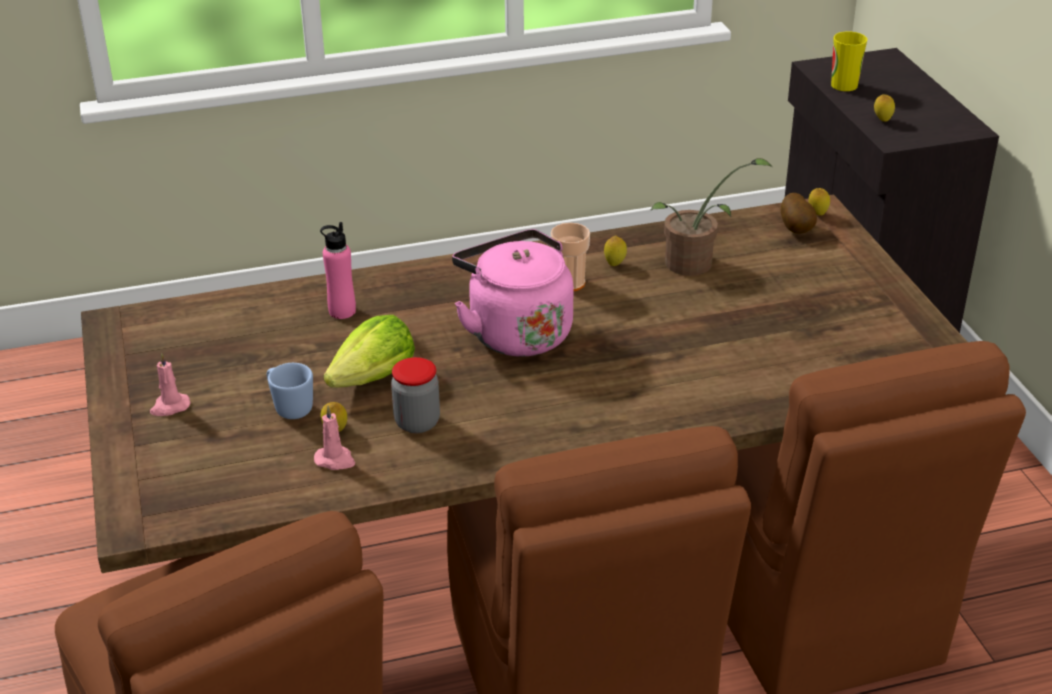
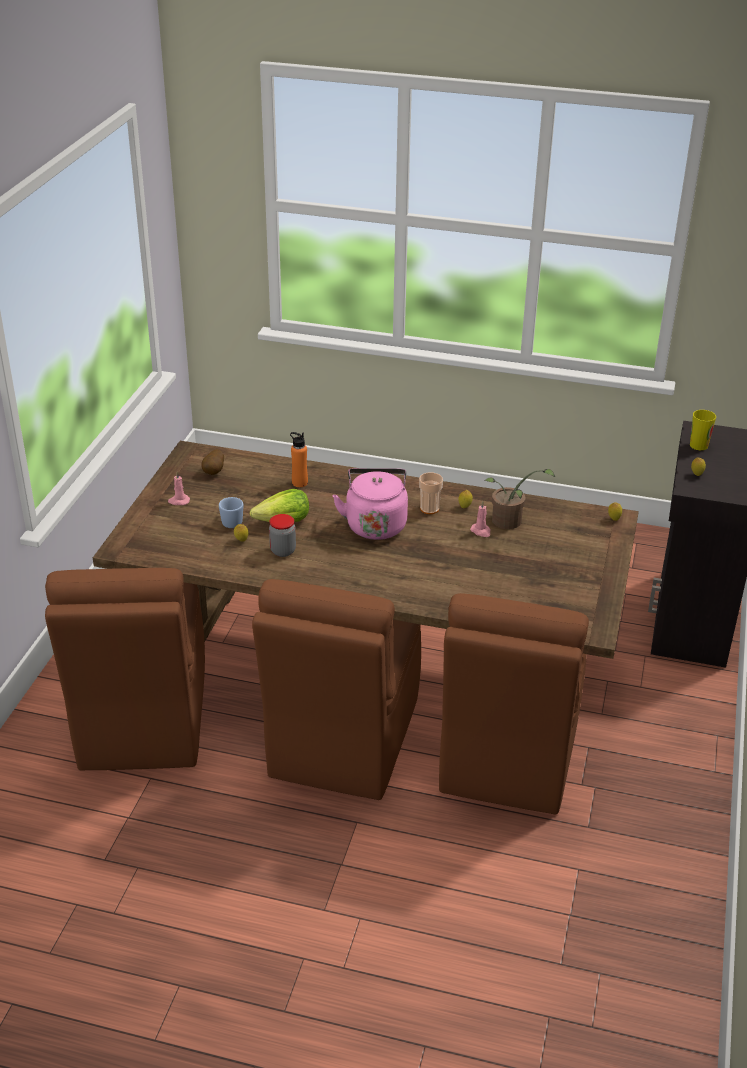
camera: 30 degrees right, 0 degrees up
pink candle [314,406,355,470] -> pink candle moved to [470,501,490,537]
pink bottle [320,222,356,319] -> orange bottle [290,432,308,487]
potato [781,193,817,234] -> potato moved to [201,449,224,475]

